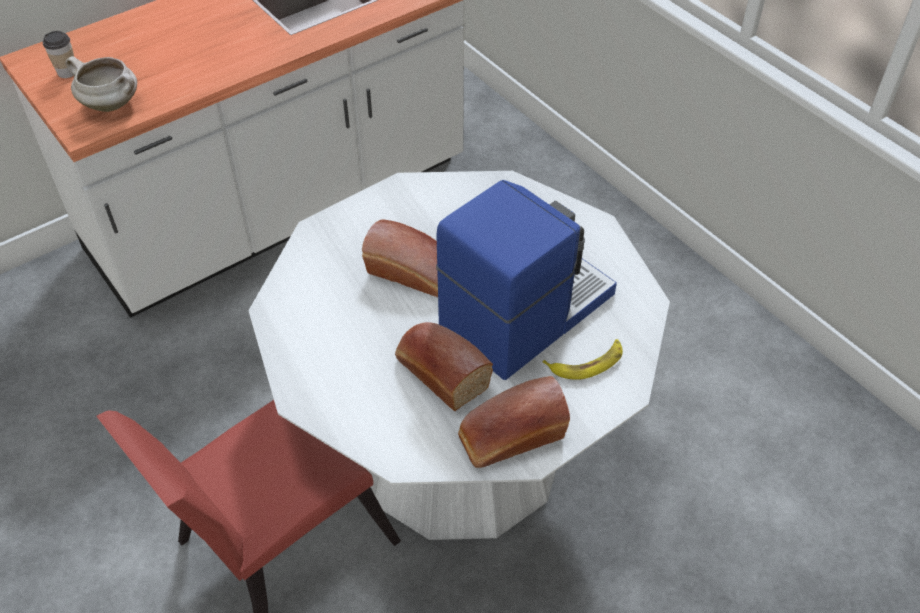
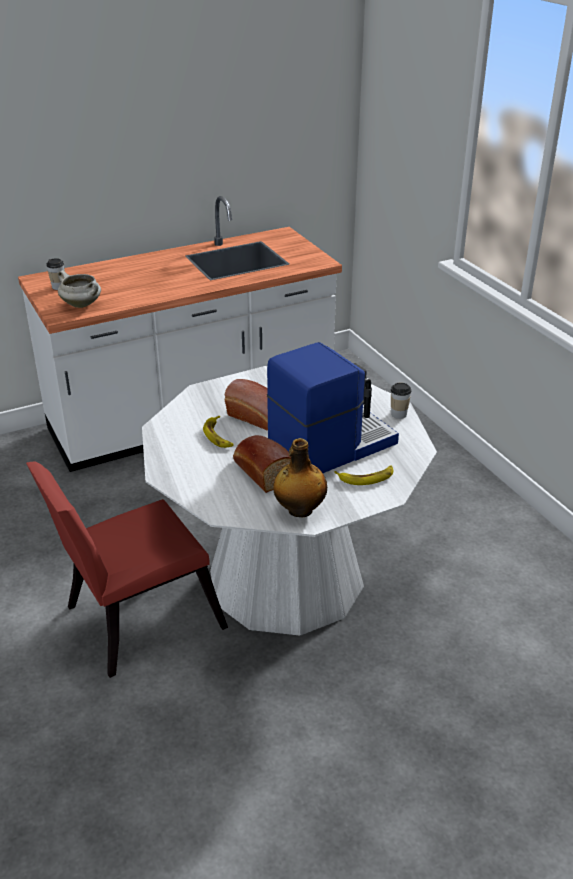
camera: 10 degrees right, 15 degrees down
bread [458,376,570,468] -> bottle [273,438,327,517]
none -> banana [203,416,234,448]
none -> cup [391,382,411,419]

